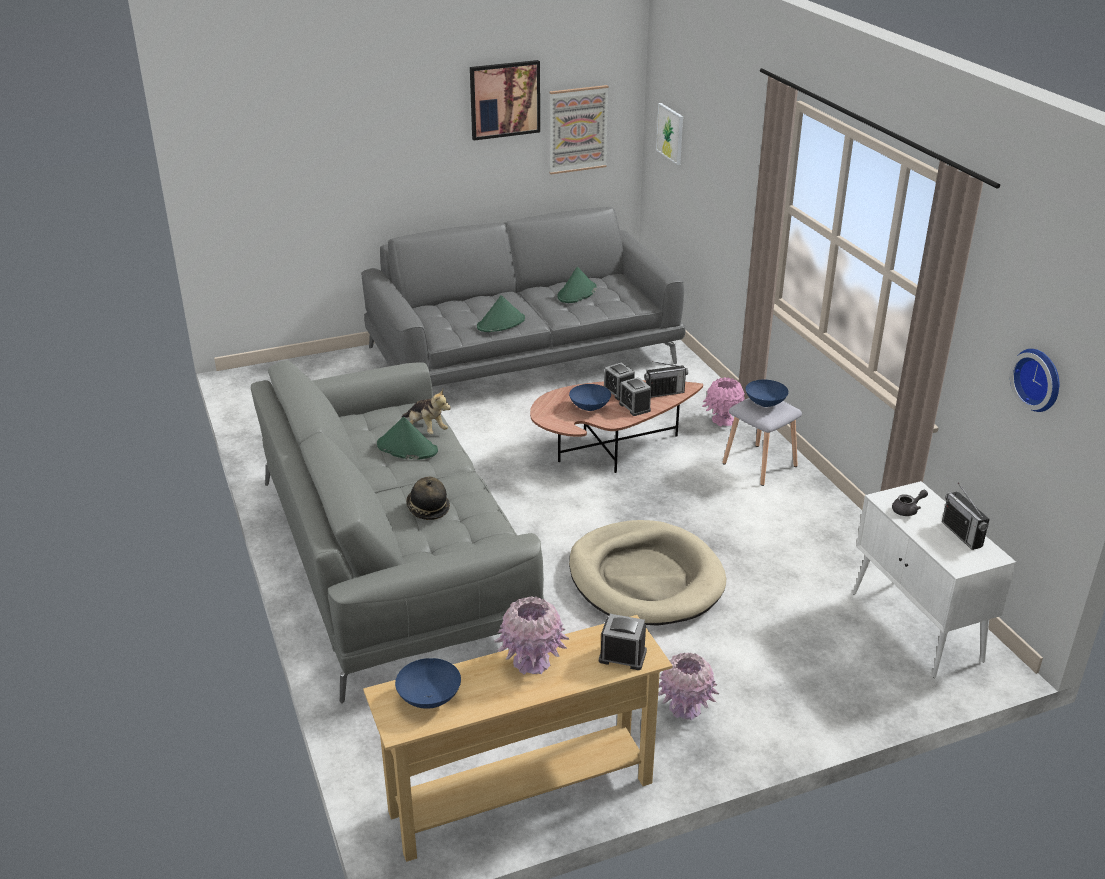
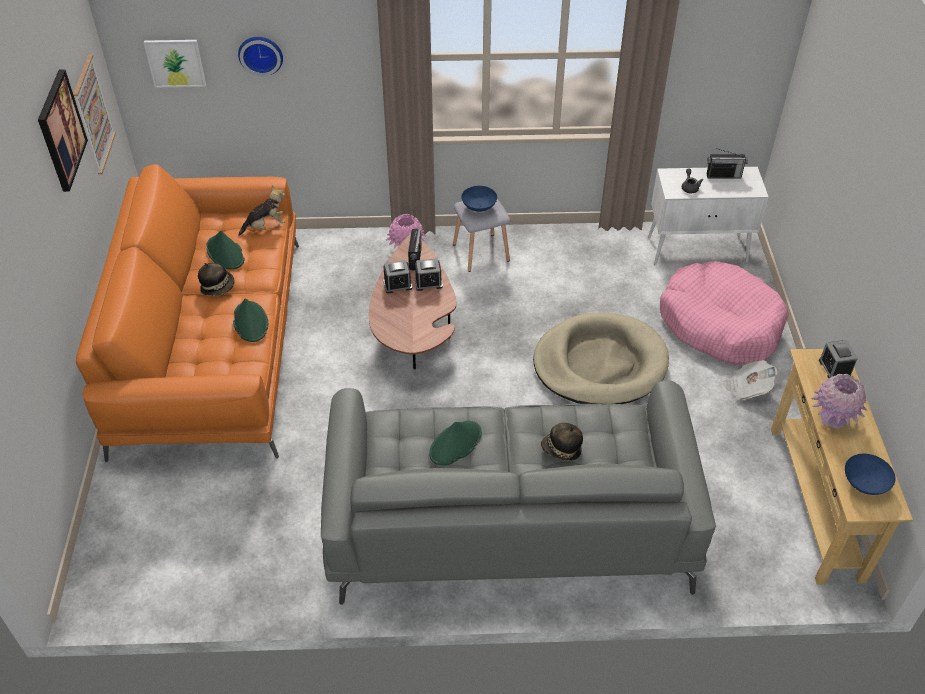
camera: 70 degrees left, 15 degrees up
grey sofa [361,207,686,387] -> orange sofa [76,164,299,463]
plush toy [402,389,451,434] -> plush toy moved to [238,185,285,236]
blue bowl [569,384,611,411] -> none
alarm clock [599,614,647,670] -> alarm clock turned 45 degrees counterclockwise [819,340,858,378]
pink vase [658,653,719,720] -> newspaper [723,360,778,401]
wall clock [1010,349,1059,412] -> wall clock moved to [238,37,283,76]
none -> hat [198,263,235,296]
none -> pink dog bed [660,261,789,365]

